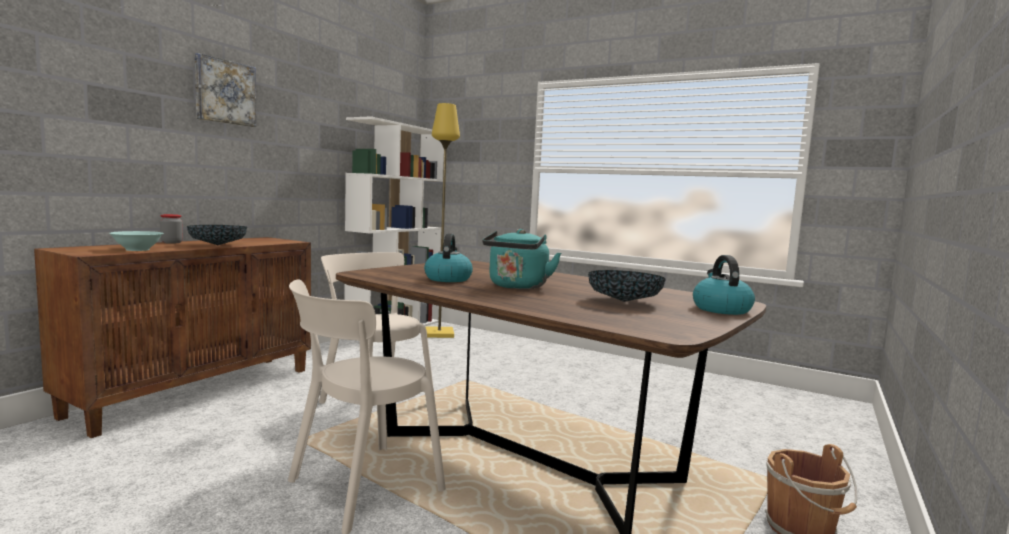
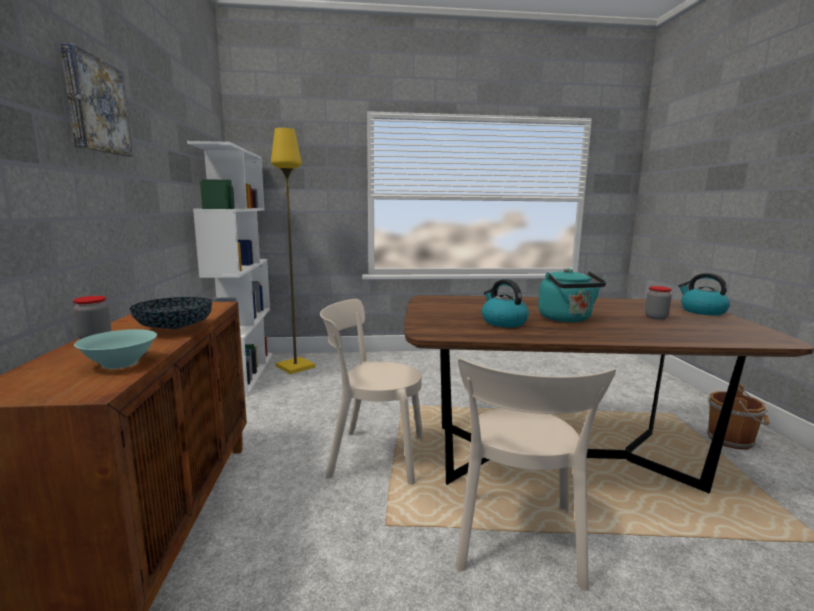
camera: 35 degrees left, 5 degrees up
bowl [588,270,666,302] -> jar [645,286,672,320]

